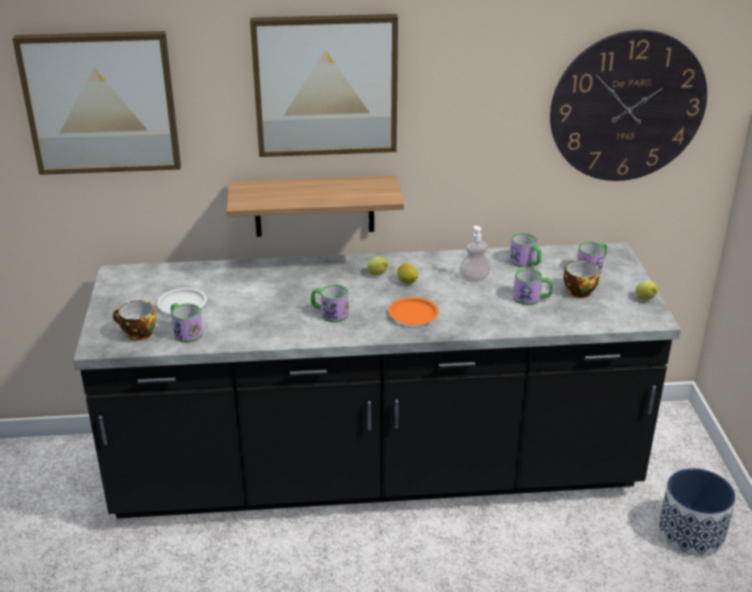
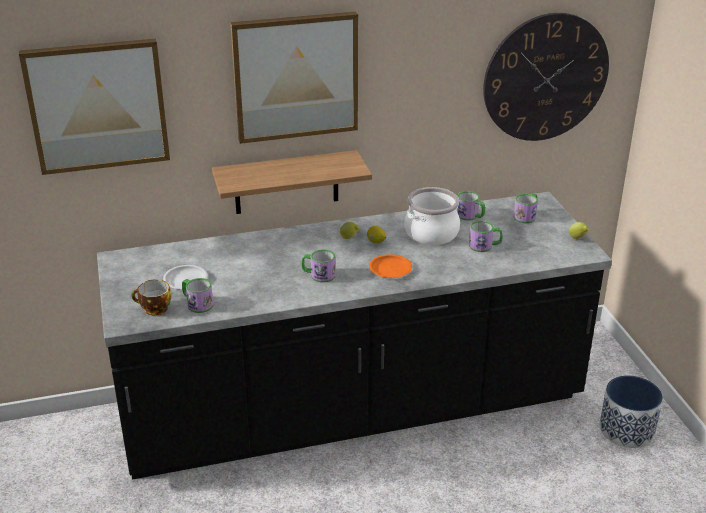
camera: 10 degrees left, 0 degrees up
soap dispenser [459,226,491,282] -> cooking pot [405,187,460,245]
cup [564,261,599,298] -> none

